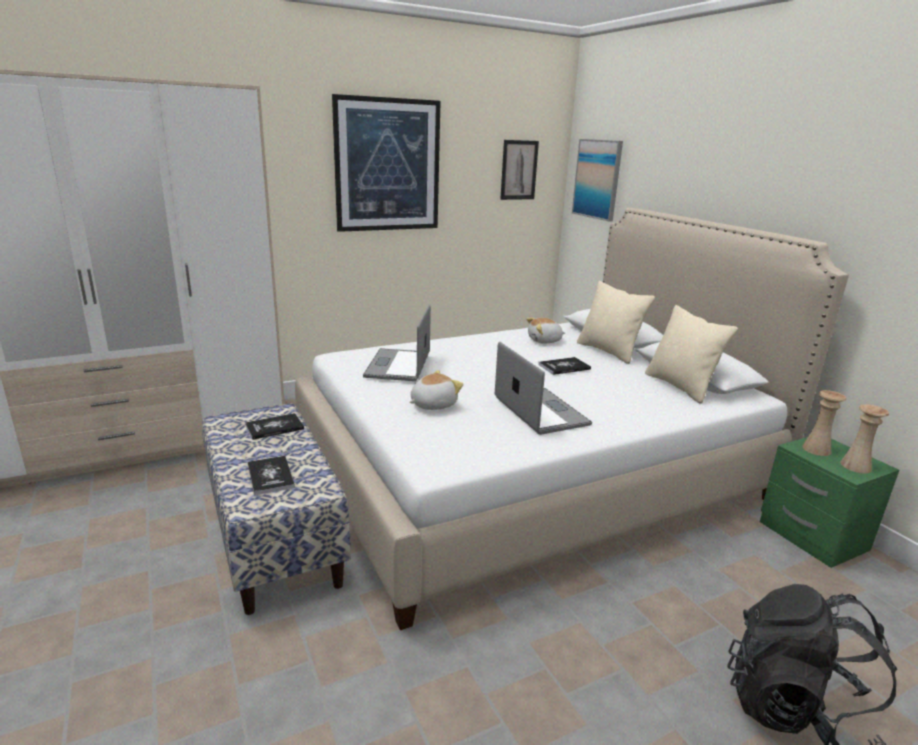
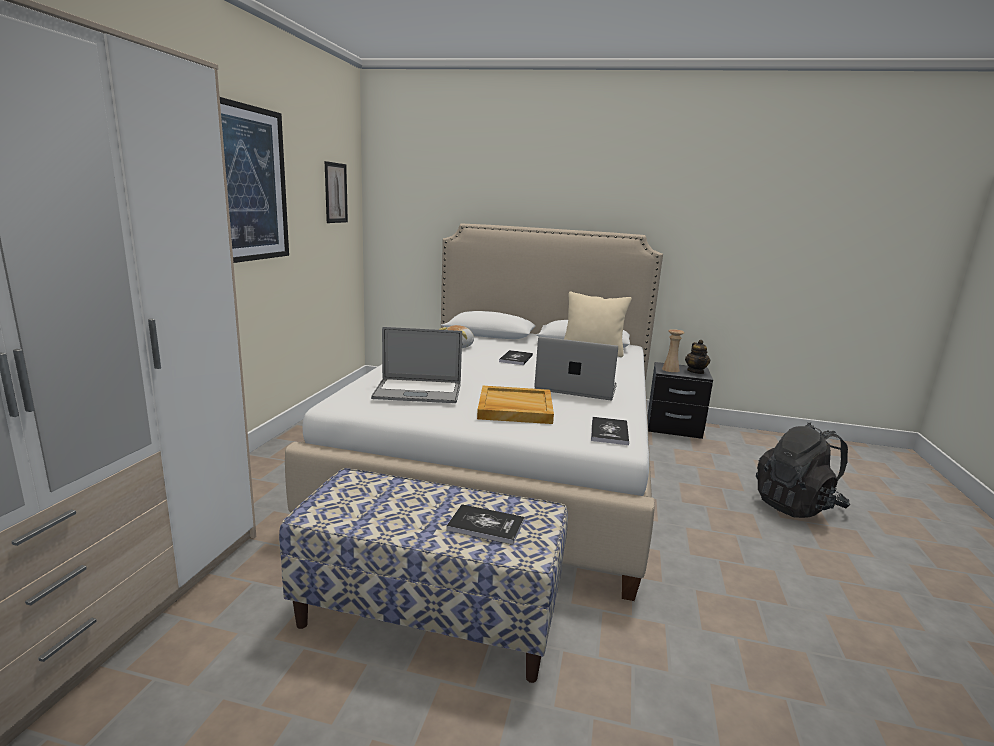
camera: 50 degrees left, 5 degrees down
book [245,413,304,440] -> book moved to [591,417,629,445]
laptop [363,305,431,381] -> laptop turned 45 degrees counterclockwise [371,327,462,403]
plush toy [409,370,463,410] -> beige tray [477,386,554,424]
picture [572,139,623,221] -> none
beige pillow [577,281,655,364] -> none
green nightstand [760,437,899,568] -> black nightstand [647,362,713,439]
beige vase [840,404,889,474] -> teapot [685,340,711,374]

